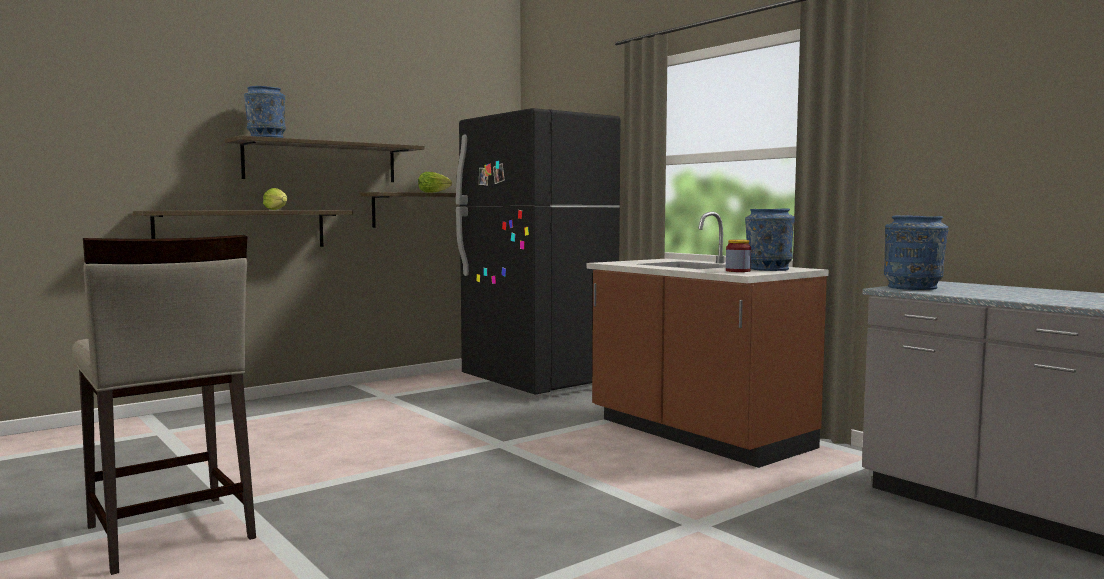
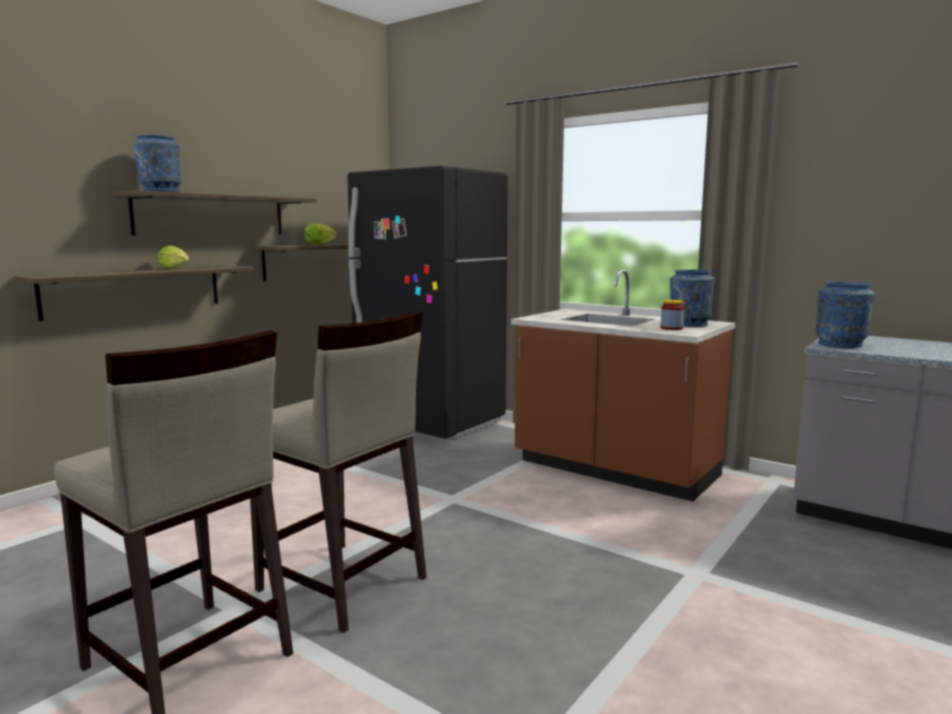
camera: 15 degrees left, 5 degrees up
none -> beige stool [250,311,427,633]

